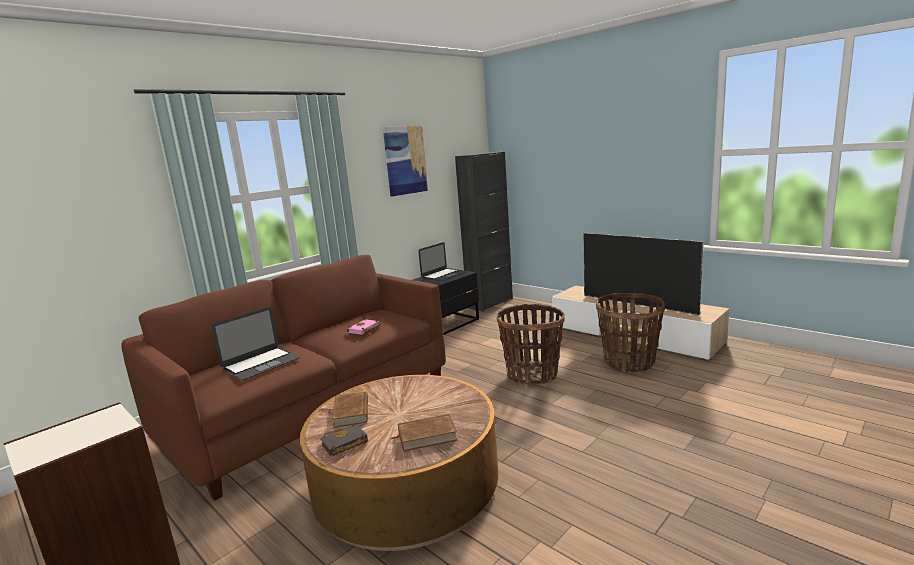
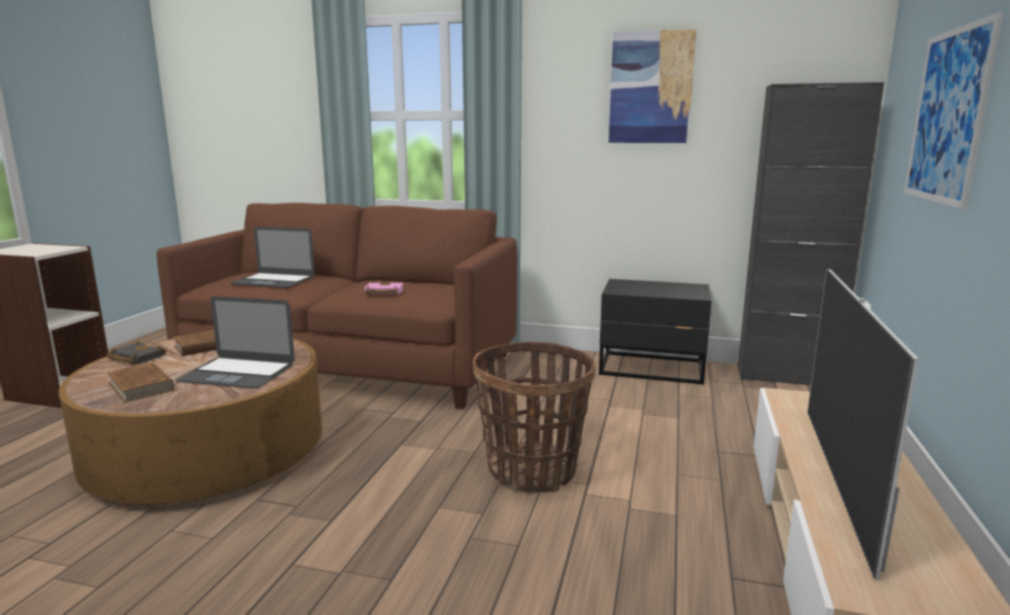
camera: 60 degrees right, 0 degrees up
laptop [418,242,467,281] -> laptop moved to [176,296,295,389]
basket [596,293,665,373] -> none
none -> picture [904,12,1004,209]

